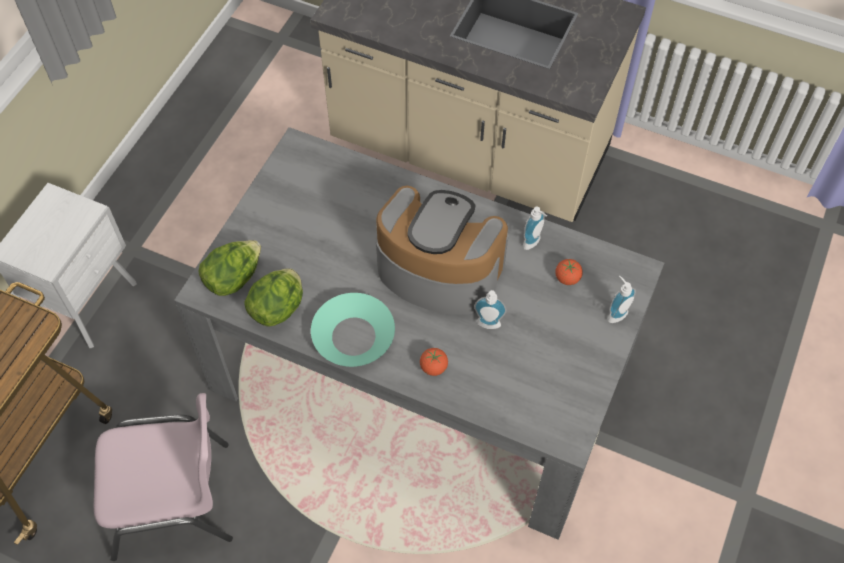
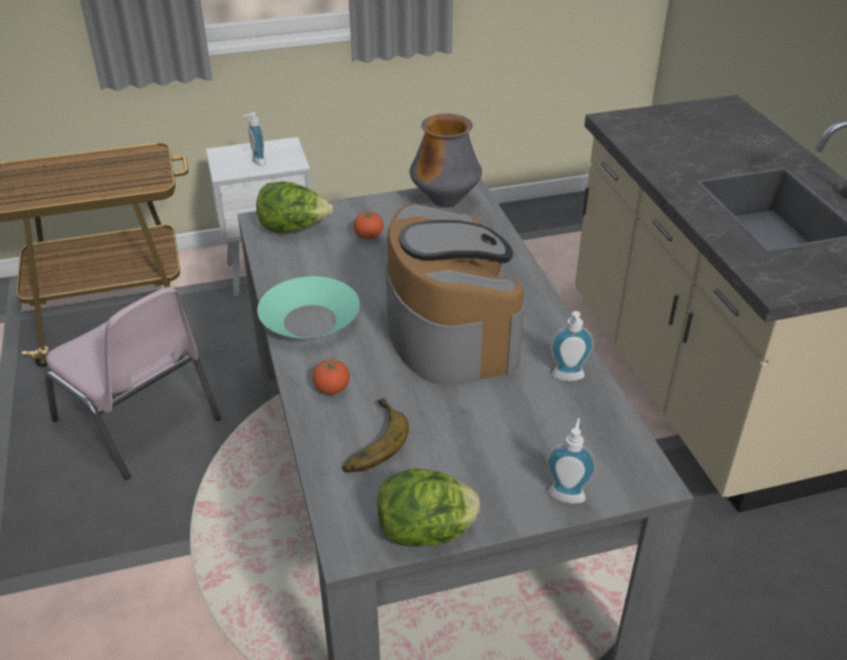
camera: 50 degrees right, 20 degrees down
lettuce [244,268,303,327] -> lettuce moved to [377,468,480,547]
soap dispenser [474,290,507,329] -> soap dispenser moved to [242,112,265,166]
tomato [555,259,583,285] -> tomato moved to [354,211,384,239]
none -> banana [342,398,409,472]
none -> vase [410,113,482,208]

